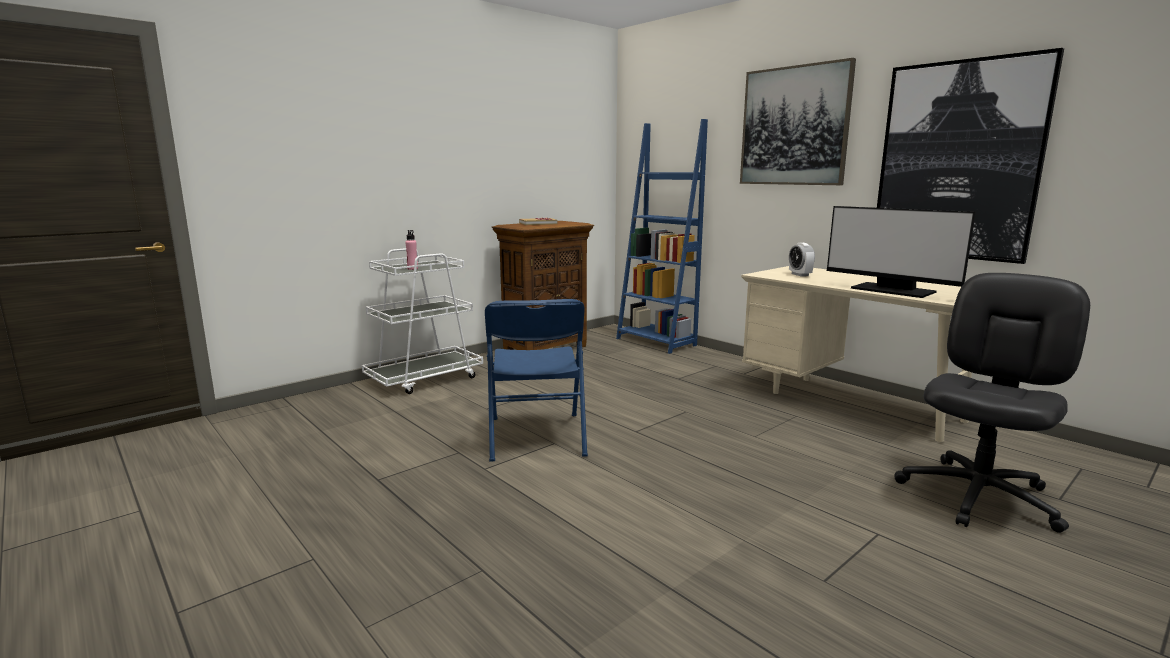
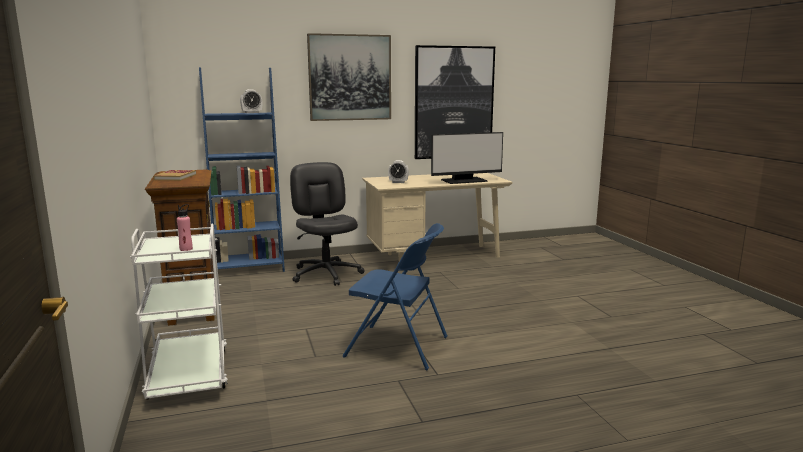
camera: 65 degrees left, 0 degrees up
black office chair [894,273,1090,533] -> black office chair moved to [290,162,365,286]
none -> alarm clock [240,89,262,113]

